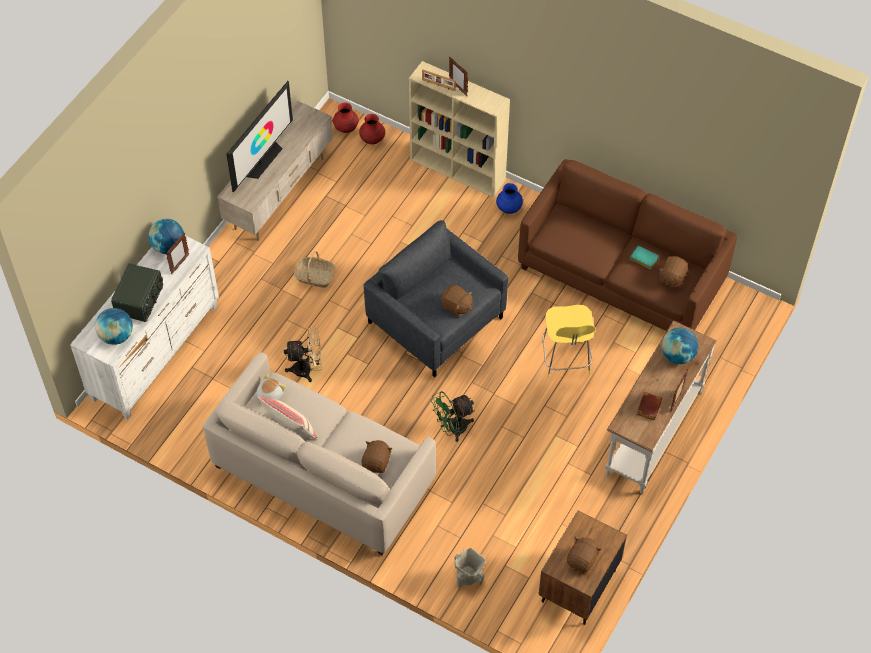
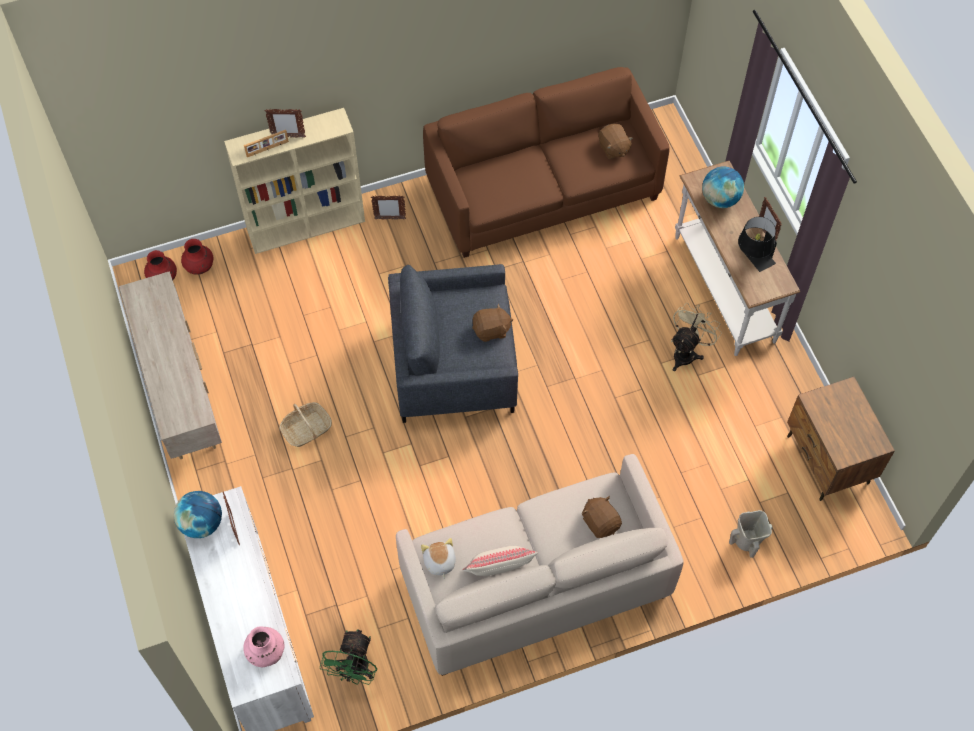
camera: 50 degrees left, 5 degrees up
globe [95,308,133,345] -> pink vase [243,626,285,667]
radio [111,263,163,322] -> none
television [226,81,293,193] -> none
beige fan [284,328,322,382] -> beige fan moved to [671,303,722,371]
green fan [431,391,475,442] -> green fan moved to [320,629,377,685]
blue vase [496,183,523,214] -> picture frame [371,196,406,220]
yellow stool [542,305,595,378] -> none
brown plush toy [567,537,601,573] -> none
turquoise book [630,245,659,269] -> none
brown book [636,392,662,420] -> black table lamp [738,217,777,272]

